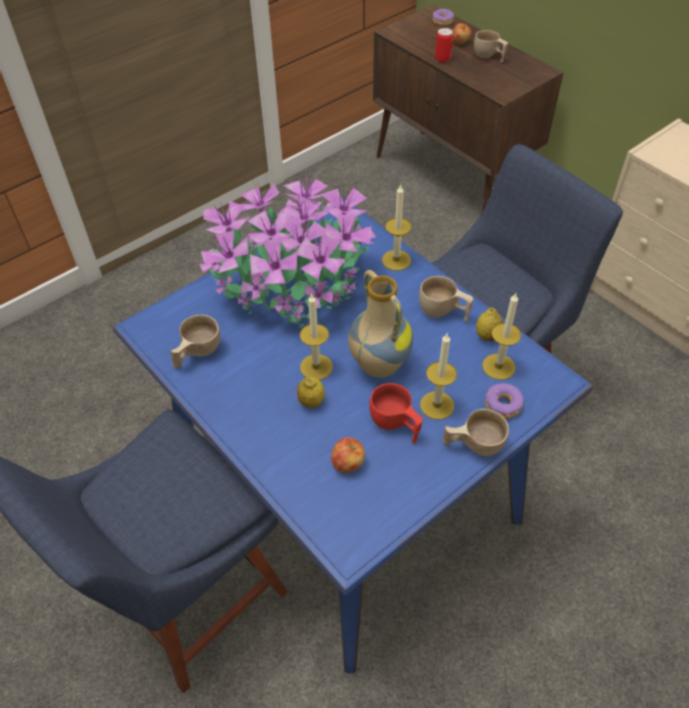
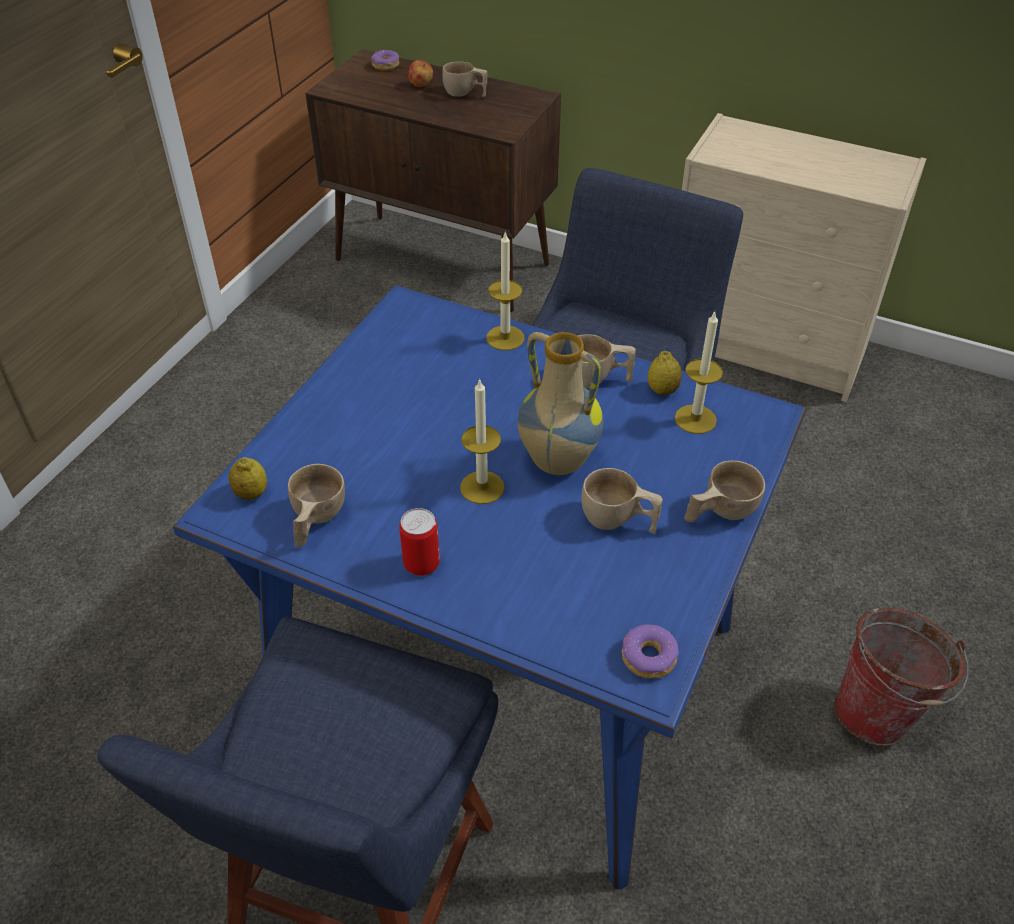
camera: 25 degrees left, 5 degrees down
potted plant [200,169,376,329] -> none
lemon [297,376,325,408] -> lemon moved to [228,457,267,500]
apple [331,437,365,473] -> none
red cup [369,383,423,444] -> beige cup [581,468,663,533]
candle [420,334,457,420] -> none
can [435,28,453,63] -> can moved to [399,508,440,576]
donut [485,383,524,419] -> donut moved to [622,624,679,679]
none -> bucket [834,607,968,746]

